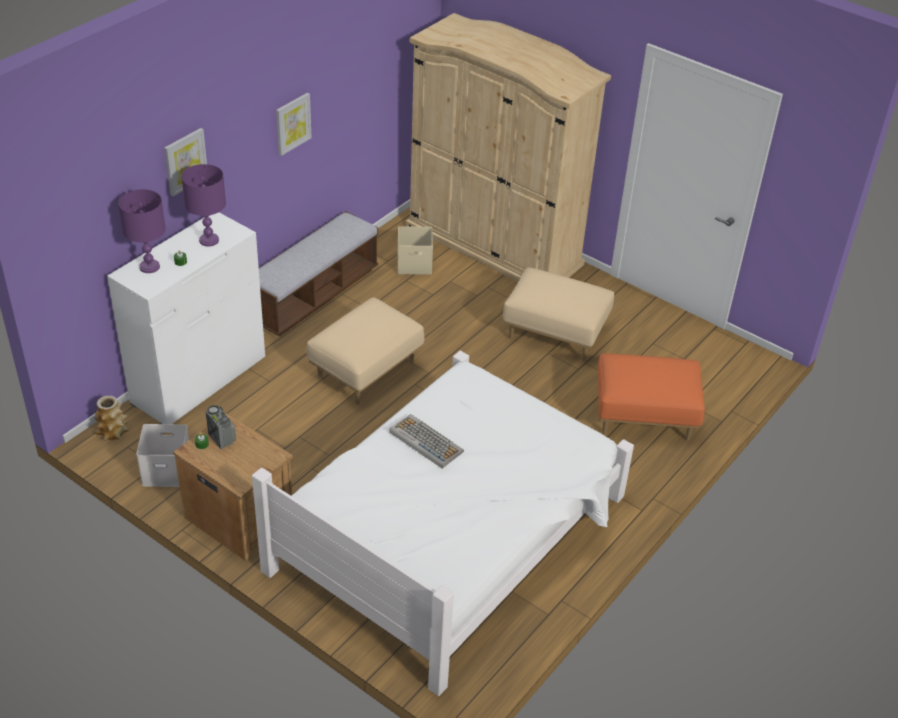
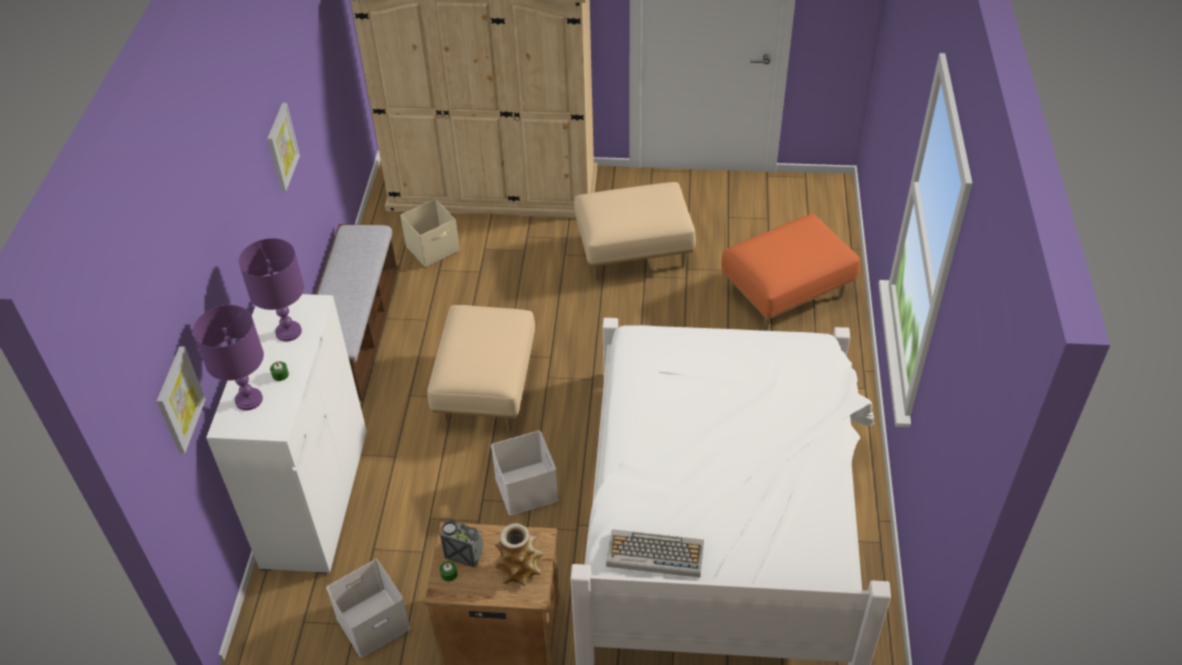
camera: 30 degrees left, 5 degrees up
vase [95,396,129,441] -> vase moved to [495,523,543,586]
picture [164,128,207,196] -> picture moved to [157,347,206,454]
keyboard [389,414,464,468] -> keyboard moved to [606,529,704,577]
none -> white storage box [491,431,558,515]

